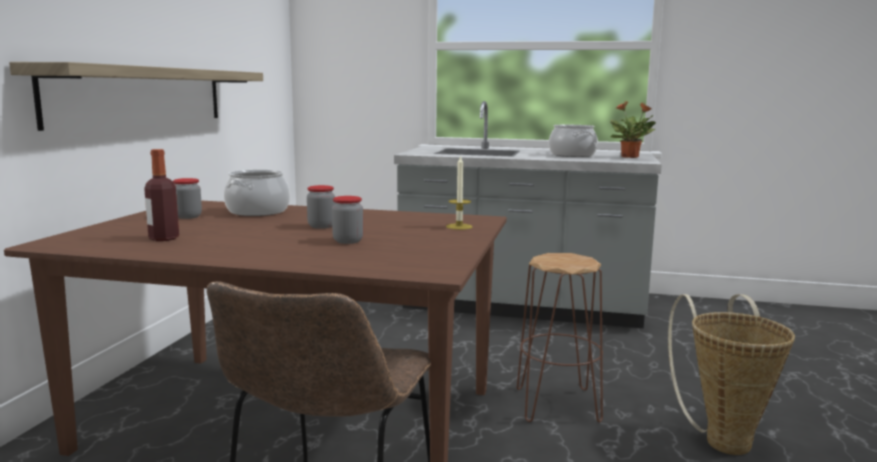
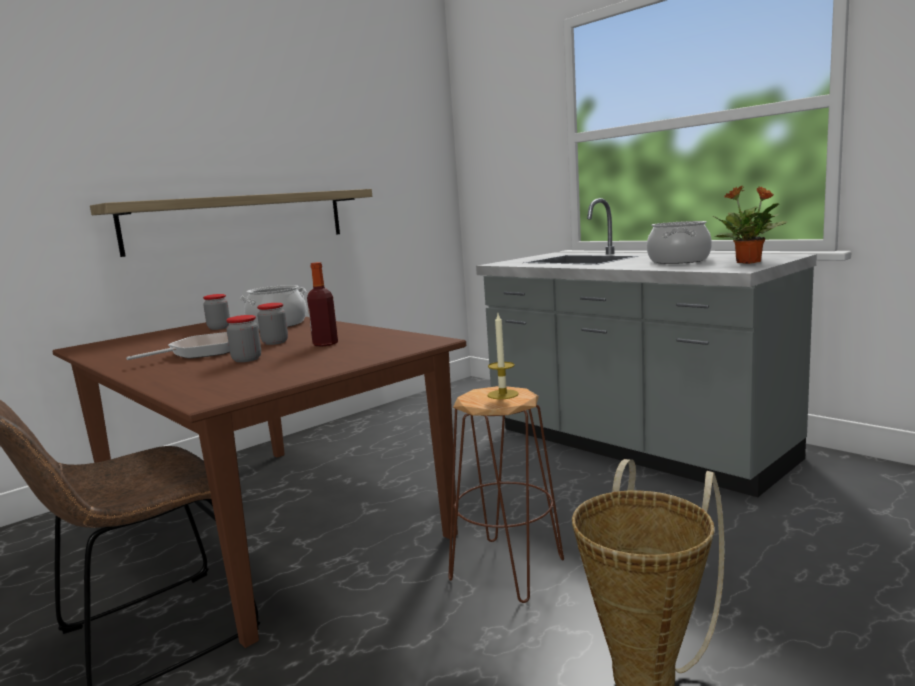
camera: 35 degrees right, 0 degrees up
bottle [144,149,179,241] -> bottle moved to [307,262,338,347]
candle [446,155,473,230] -> candle moved to [487,314,519,399]
none -> frying pan [126,332,230,360]

